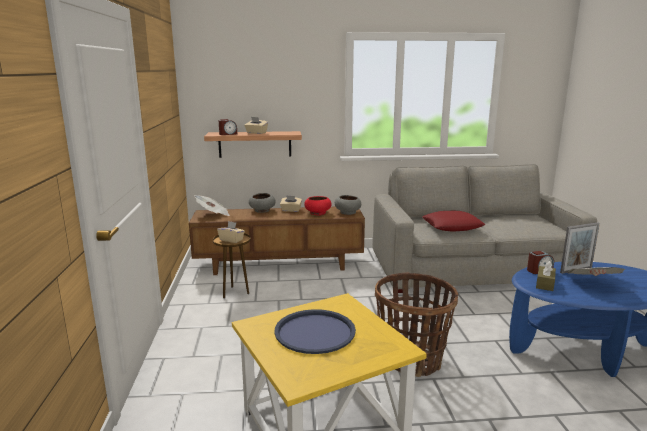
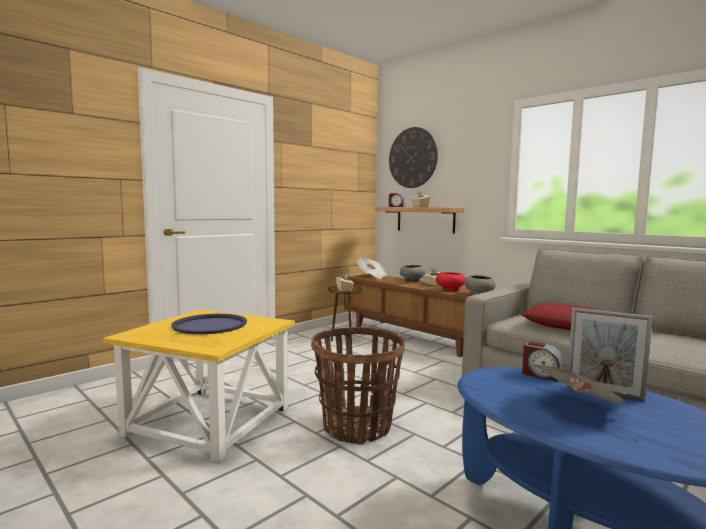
camera: 50 degrees right, 10 degrees down
brown tissue box [536,261,556,291] -> none
none -> wall clock [389,127,438,188]

